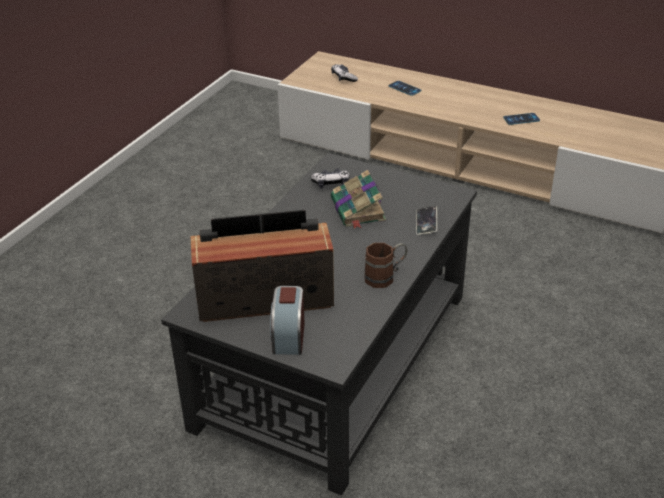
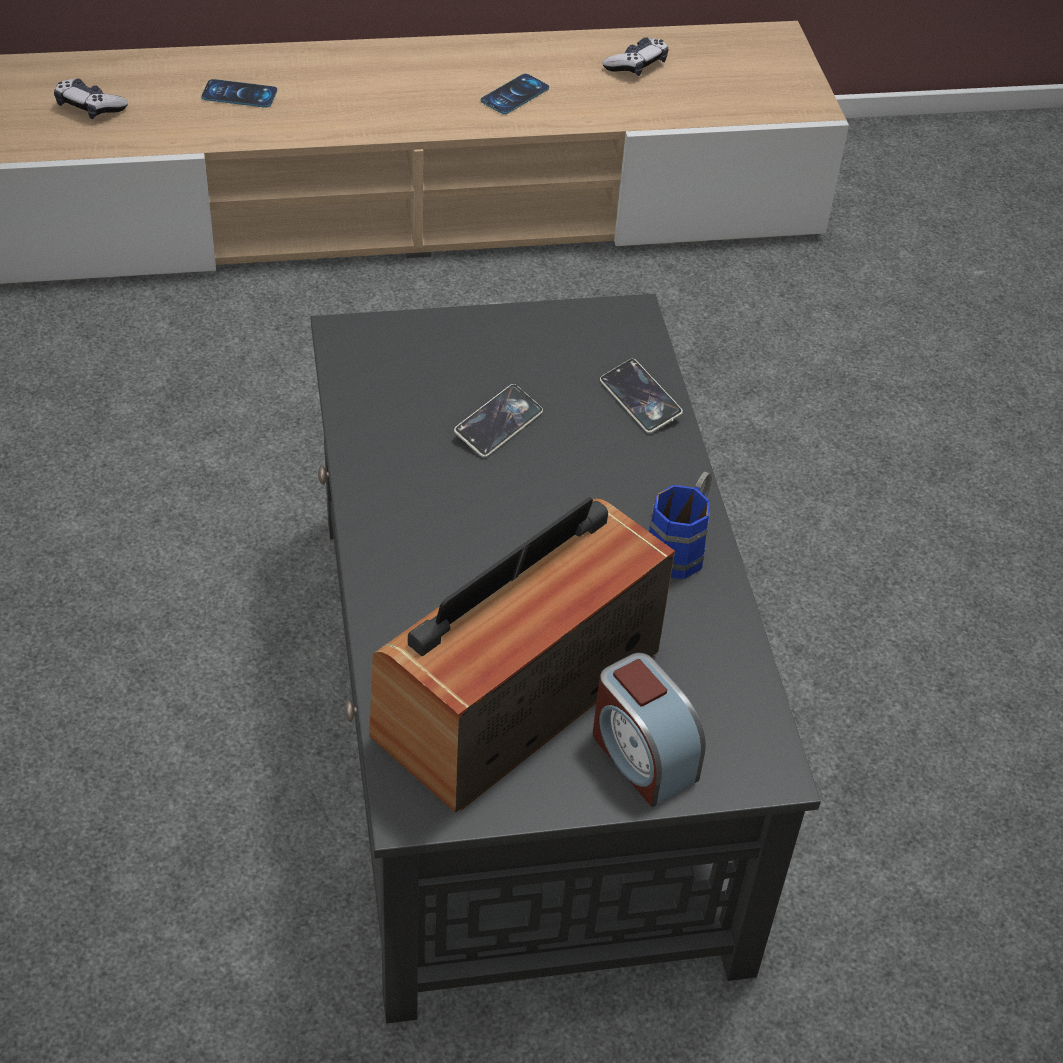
camera: 40 degrees left, 10 degrees up
game controller [311,168,350,188] -> game controller moved to [602,37,669,76]
book [331,170,386,229] -> phone [454,384,543,458]
brown mug [365,243,407,288] -> blue mug [648,472,712,579]

